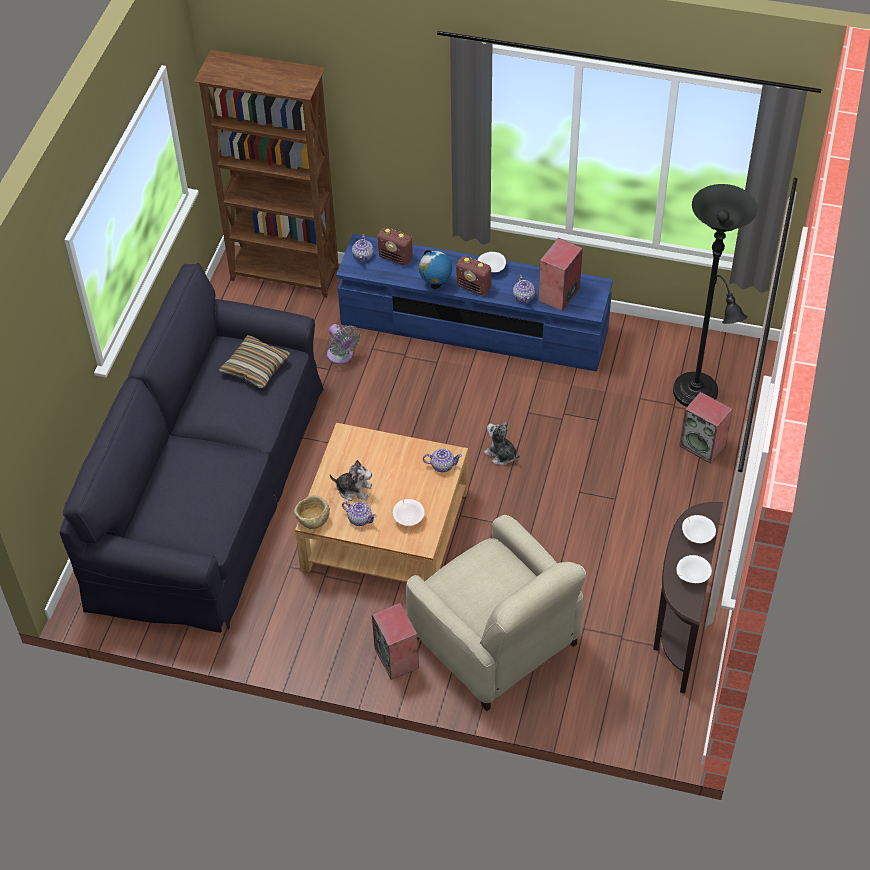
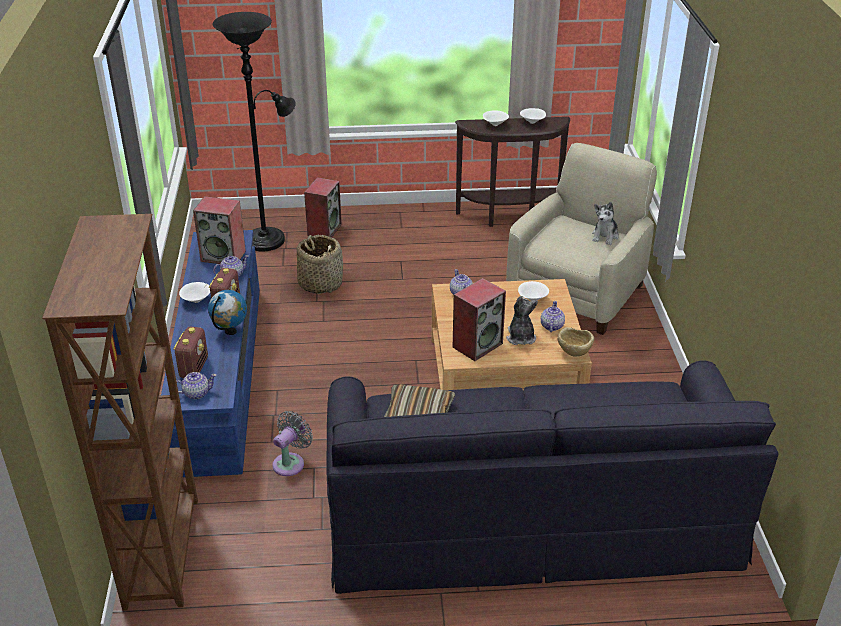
camera: 110 degrees left, 15 degrees down
speaker [372,603,419,680] -> speaker moved to [453,278,506,361]
plush toy [484,421,520,465] -> plush toy moved to [592,202,619,245]
none -> basket [297,235,343,294]

